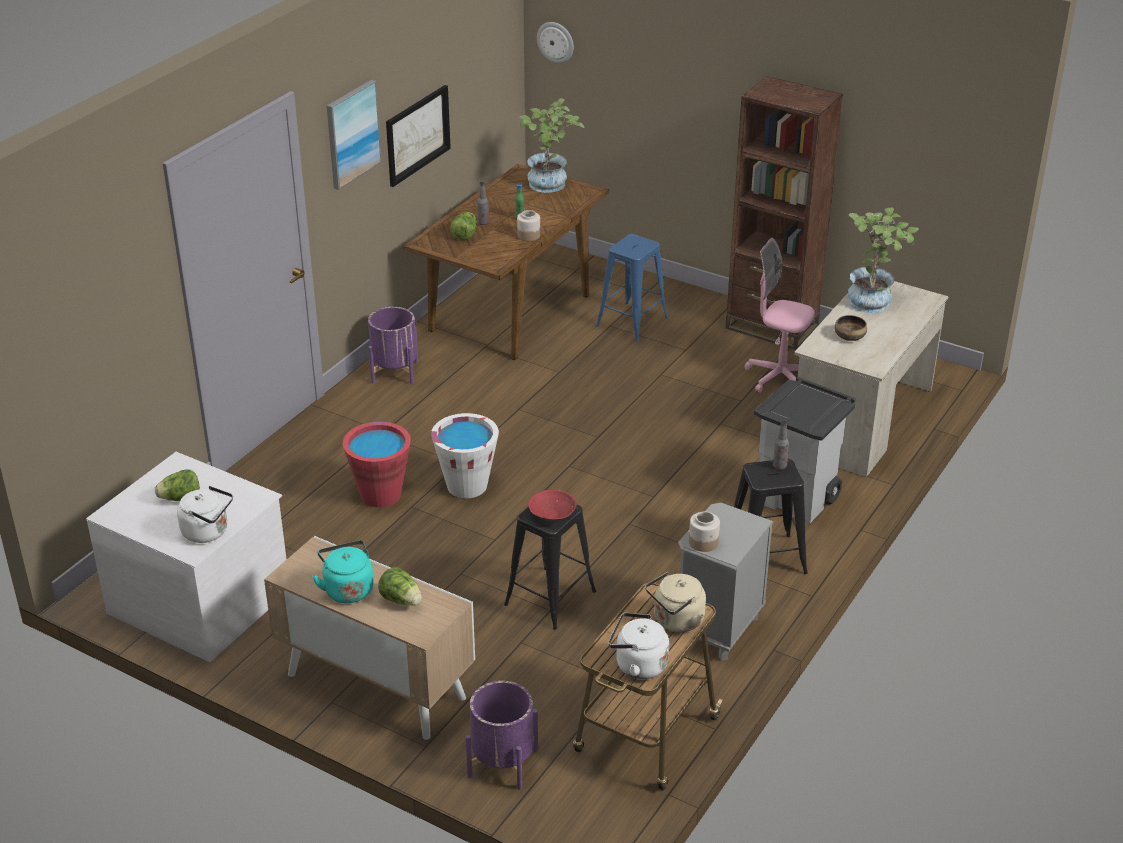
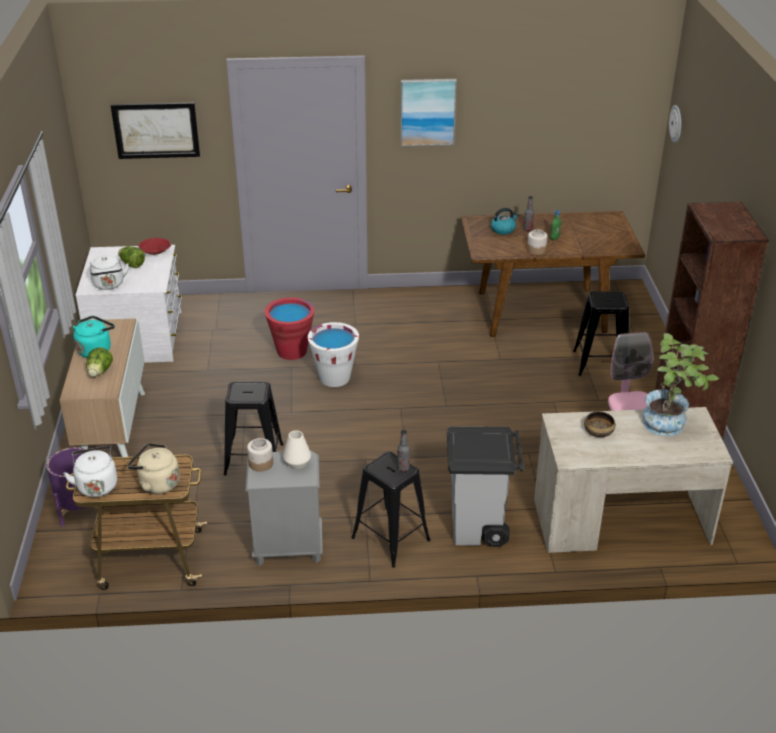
camera: 55 degrees right, 0 degrees up
purple planter [368,307,418,384] -> none
picture [386,85,451,187] -> picture moved to [111,102,200,159]
lettuce [450,212,477,241] -> kettle [491,208,519,235]
potted plant [519,98,585,193] -> none
red bowl [528,490,577,520] -> red bowl moved to [138,238,171,255]
blue stool [596,234,668,342] -> black stool [573,291,630,376]
none -> white vase [283,430,311,469]

